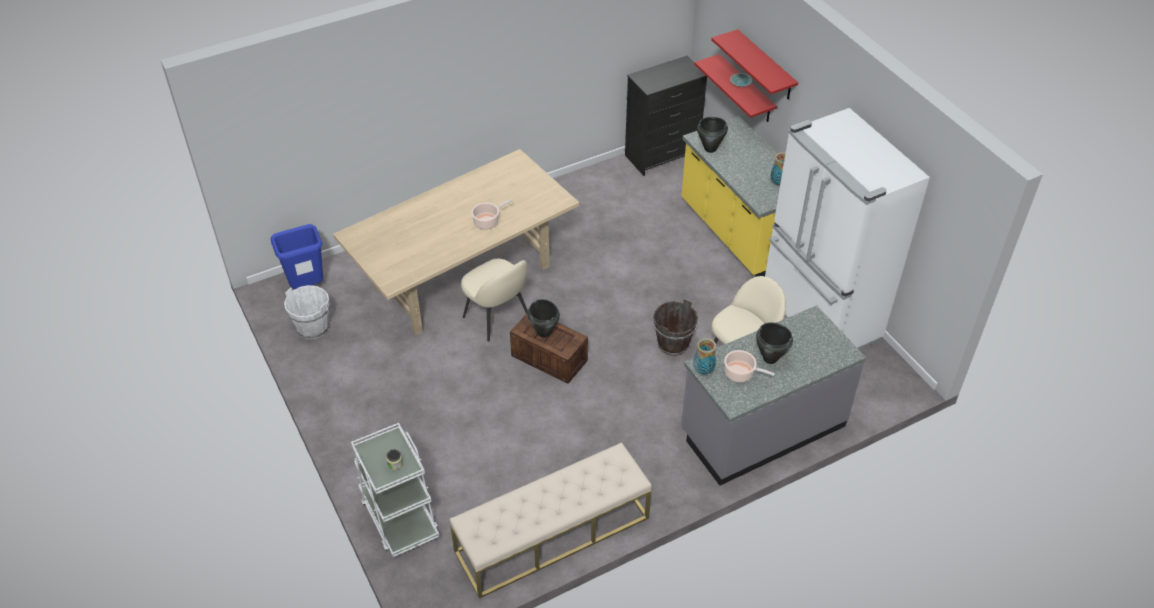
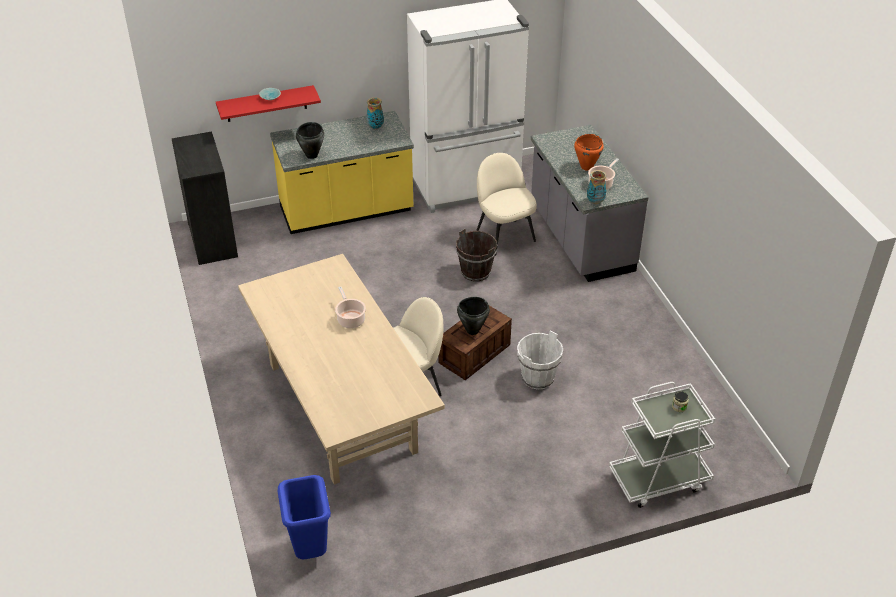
camera: 80 degrees left, 5 degrees down
white bucket [284,285,330,339] -> white bucket moved to [517,331,563,389]
beige bench [450,442,652,599] -> none
red shelf [711,29,798,100] -> none
black cooking pot [756,322,793,364] -> orange cooking pot [574,134,604,170]

